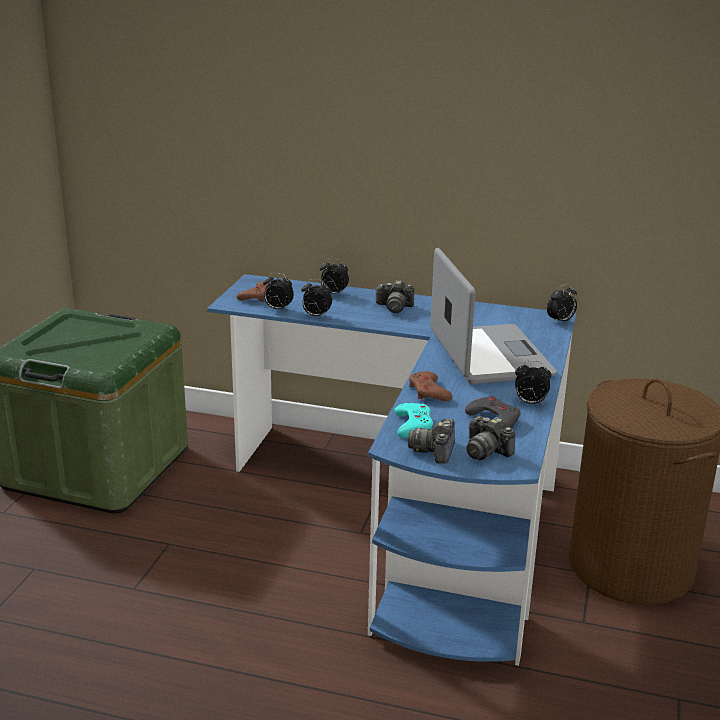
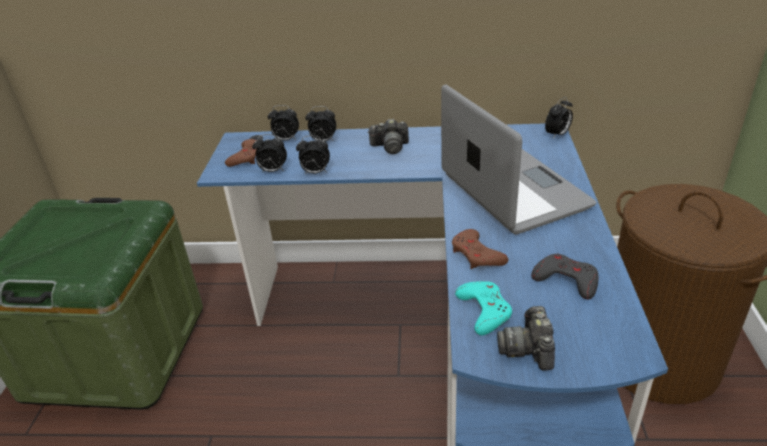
camera: 10 degrees left, 10 degrees up
camera [466,416,515,460] -> none
alarm clock [515,361,551,405] -> alarm clock moved to [268,105,299,141]

